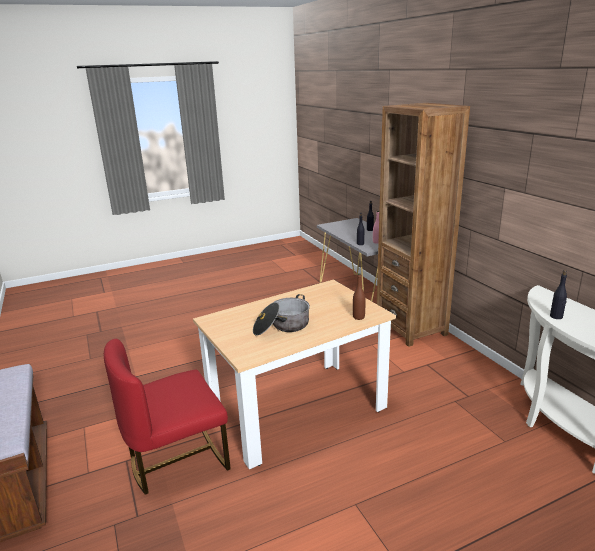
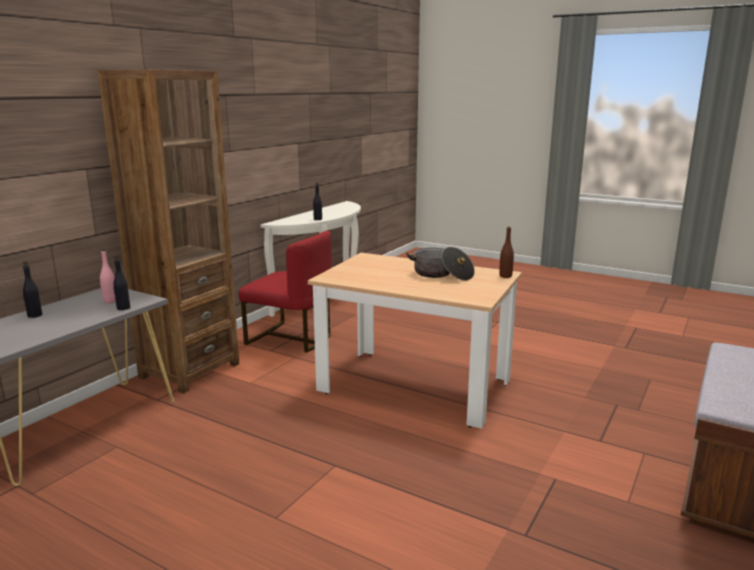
camera: 125 degrees left, 5 degrees down
red chair [104,339,230,495] -> red chair moved to [238,230,332,353]
brown bottle [353,273,366,320] -> brown bottle moved to [499,227,514,278]

